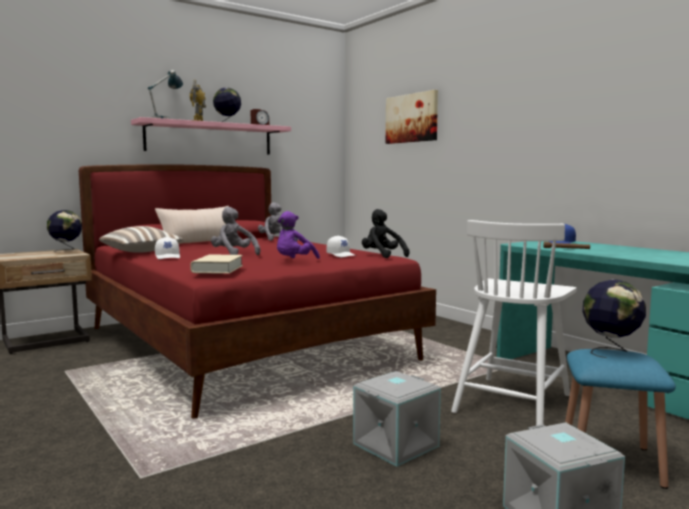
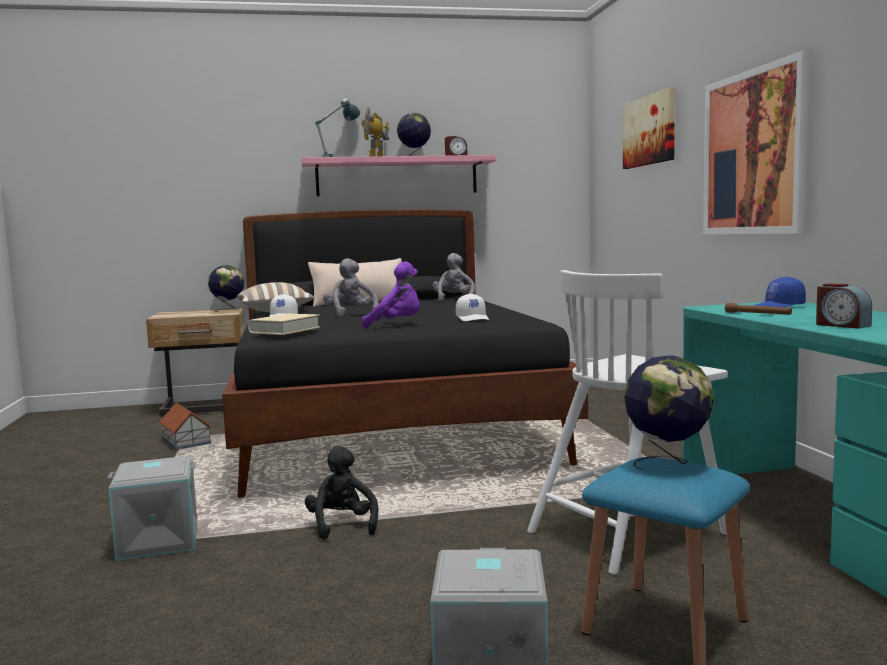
camera: 25 degrees right, 0 degrees up
red bed [79,164,436,419] -> black bed [222,209,588,498]
purple plush toy [277,211,320,259] -> purple plush toy turned 135 degrees counterclockwise [362,261,420,328]
grey storage box [353,371,441,467] -> grey storage box moved to [107,456,197,561]
black plush toy [362,209,409,258] -> black plush toy moved to [305,446,378,539]
none -> toy house [158,403,212,451]
none -> picture [703,51,810,234]
none -> alarm clock [816,283,872,329]

